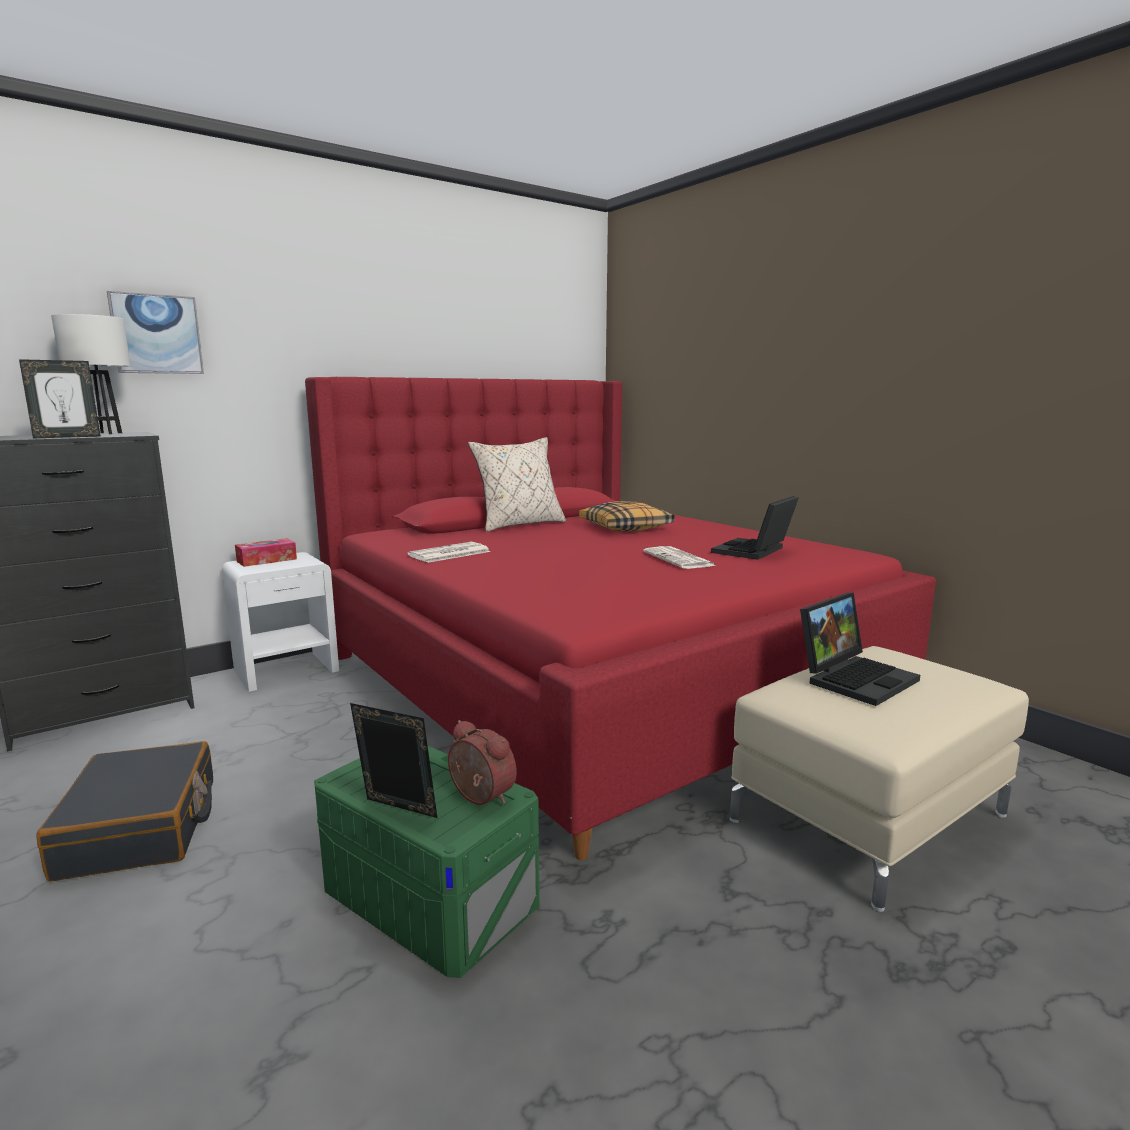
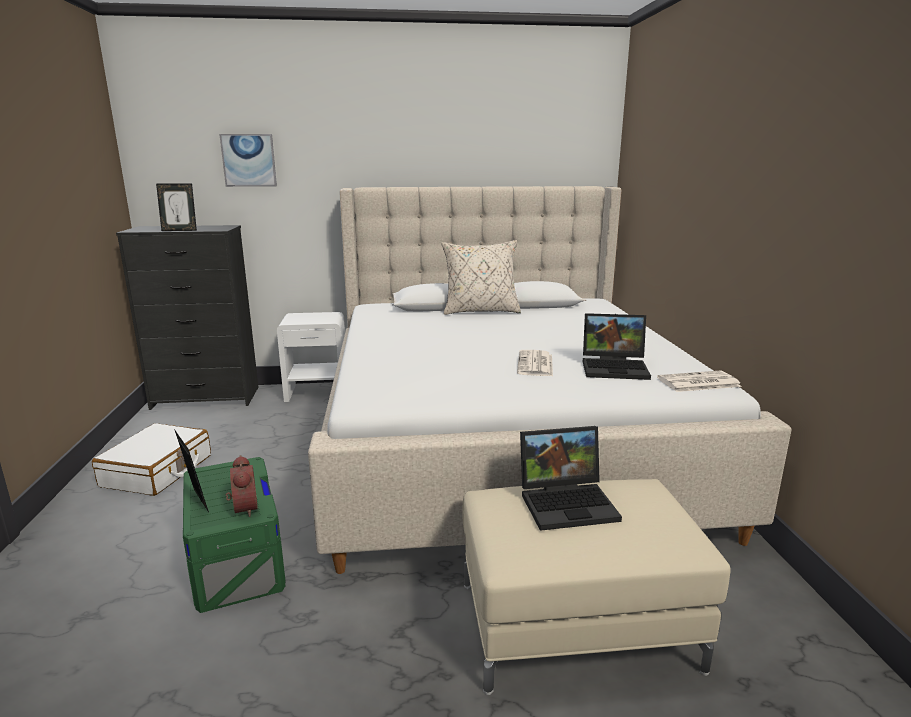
camera: 30 degrees right, 5 degrees up
black suitcase [36,741,213,881] -> white suitcase [92,423,211,496]
white table lamp [51,314,130,434] -> none
tissue box [235,538,297,567] -> none
red bed [305,377,936,860] -> beige bed [308,186,792,574]
newspaper [408,542,490,563] -> newspaper moved to [657,371,742,392]
pillow [579,501,675,531] -> none
laptop [711,496,798,560] -> laptop turned 150 degrees counterclockwise [583,313,651,380]

